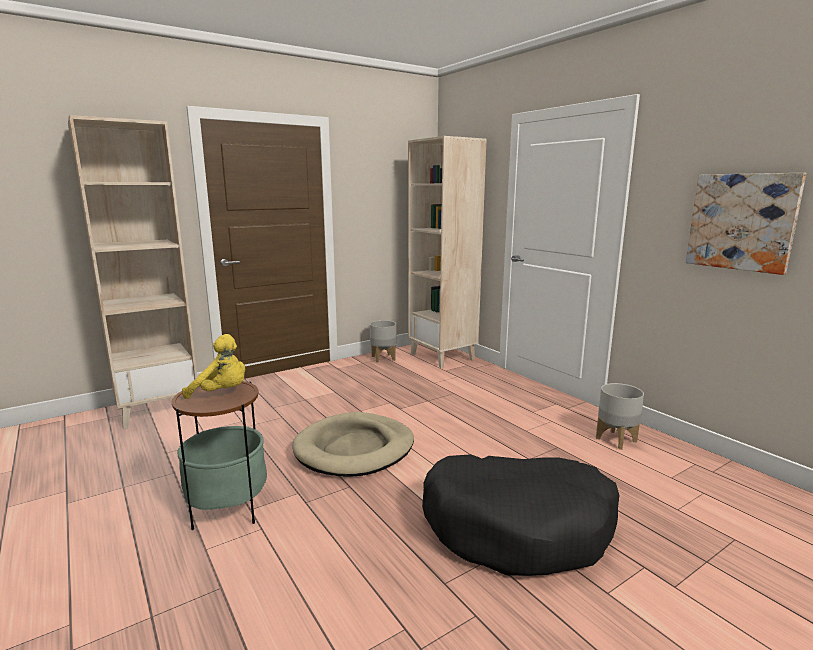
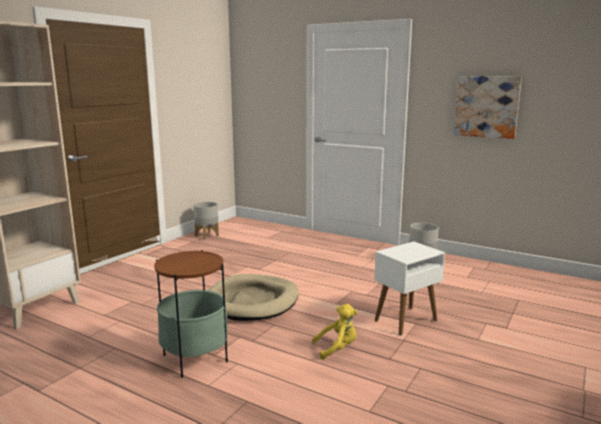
camera: 25 degrees left, 0 degrees up
yellow plush toy [182,334,245,399] -> yellow plush toy moved to [312,304,358,360]
beige bookcase [408,136,487,368] -> none
black dog bed [422,454,620,576] -> white side table [374,242,445,335]

